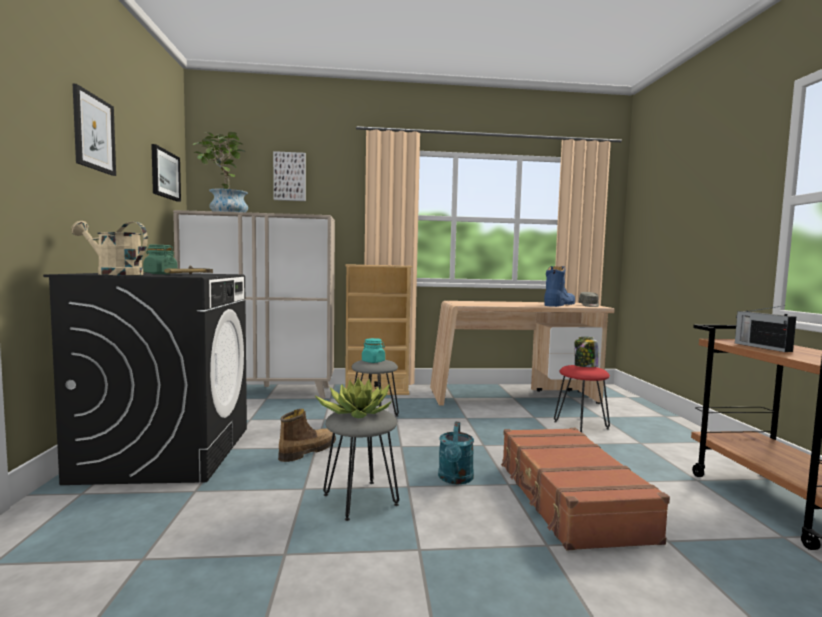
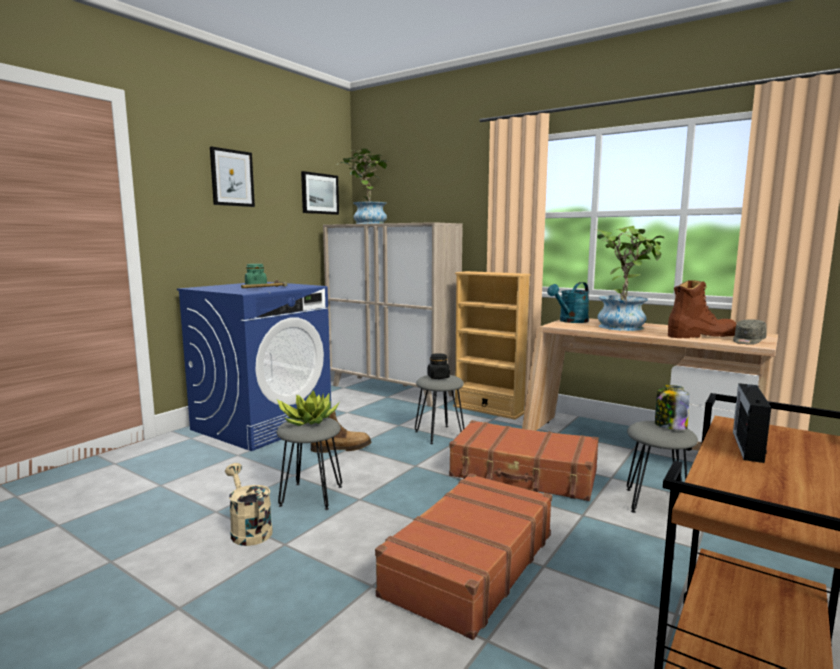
camera: 40 degrees right, 5 degrees up
black washing machine [43,272,247,485] -> blue washing machine [177,282,331,451]
beige watering can [71,221,148,275] -> beige watering can moved to [225,463,273,546]
picture [273,151,306,201] -> none
turquoise jar [362,338,385,363] -> black jar [427,353,450,379]
turquoise watering can [438,422,474,484] -> turquoise watering can moved to [547,282,589,323]
blue boot [544,266,575,307] -> brown boot [668,280,736,338]
red stool [554,365,610,433] -> grey stool [626,421,698,513]
none -> brown suitcase [449,420,599,501]
none -> potted plant [597,226,665,331]

